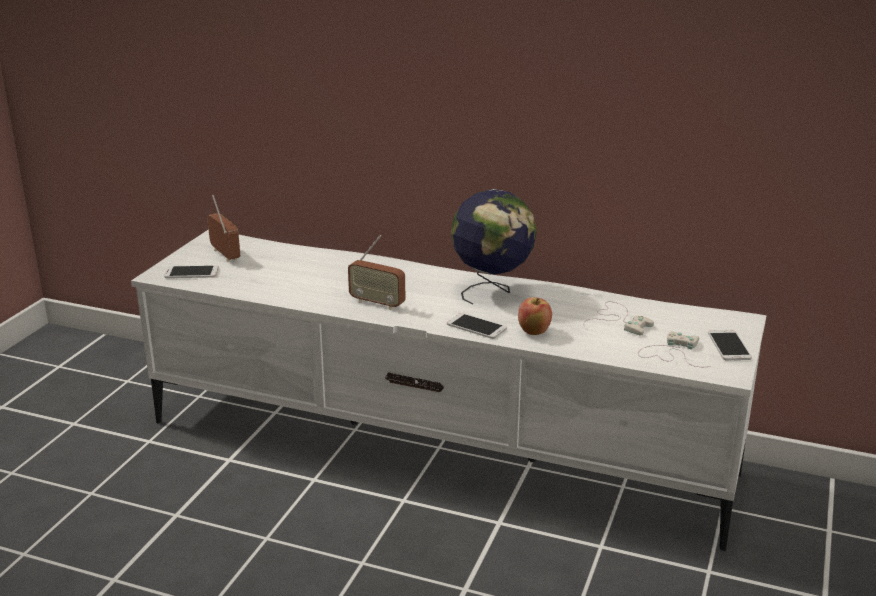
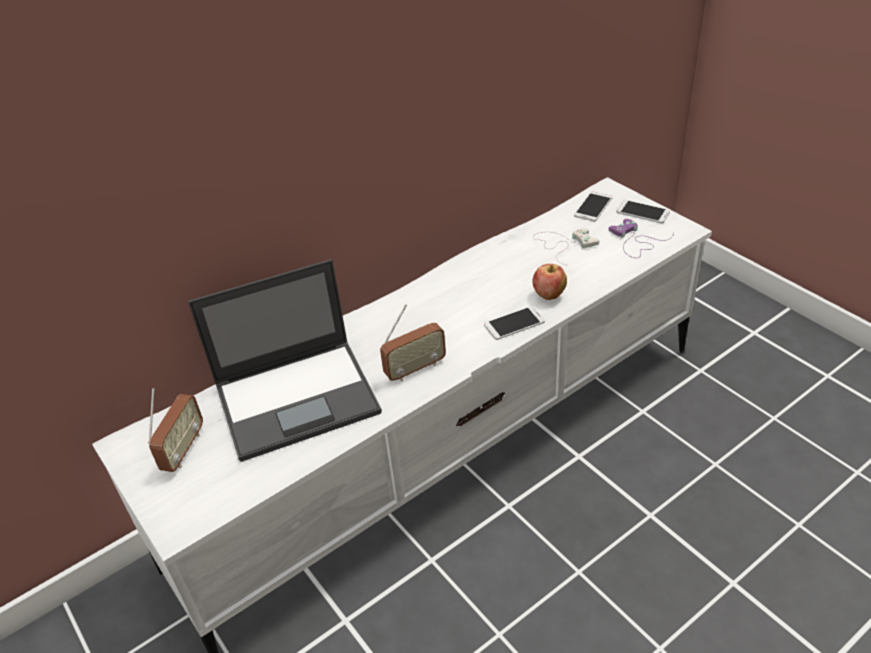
camera: 55 degrees left, 15 degrees up
phone [164,265,219,278] -> phone moved to [574,191,613,221]
radio [207,195,240,262] -> radio turned 105 degrees clockwise [148,388,203,472]
globe [451,189,537,304] -> none
white game controller [638,331,711,367] -> purple game controller [609,219,674,258]
none -> laptop [188,259,382,462]

